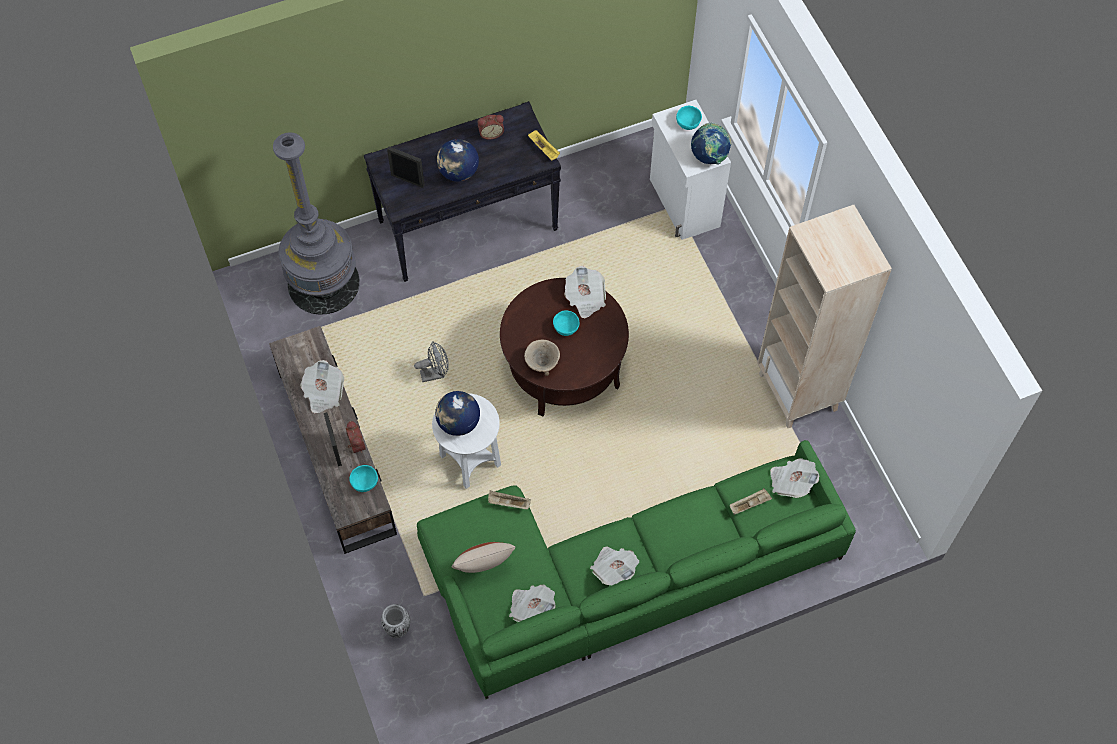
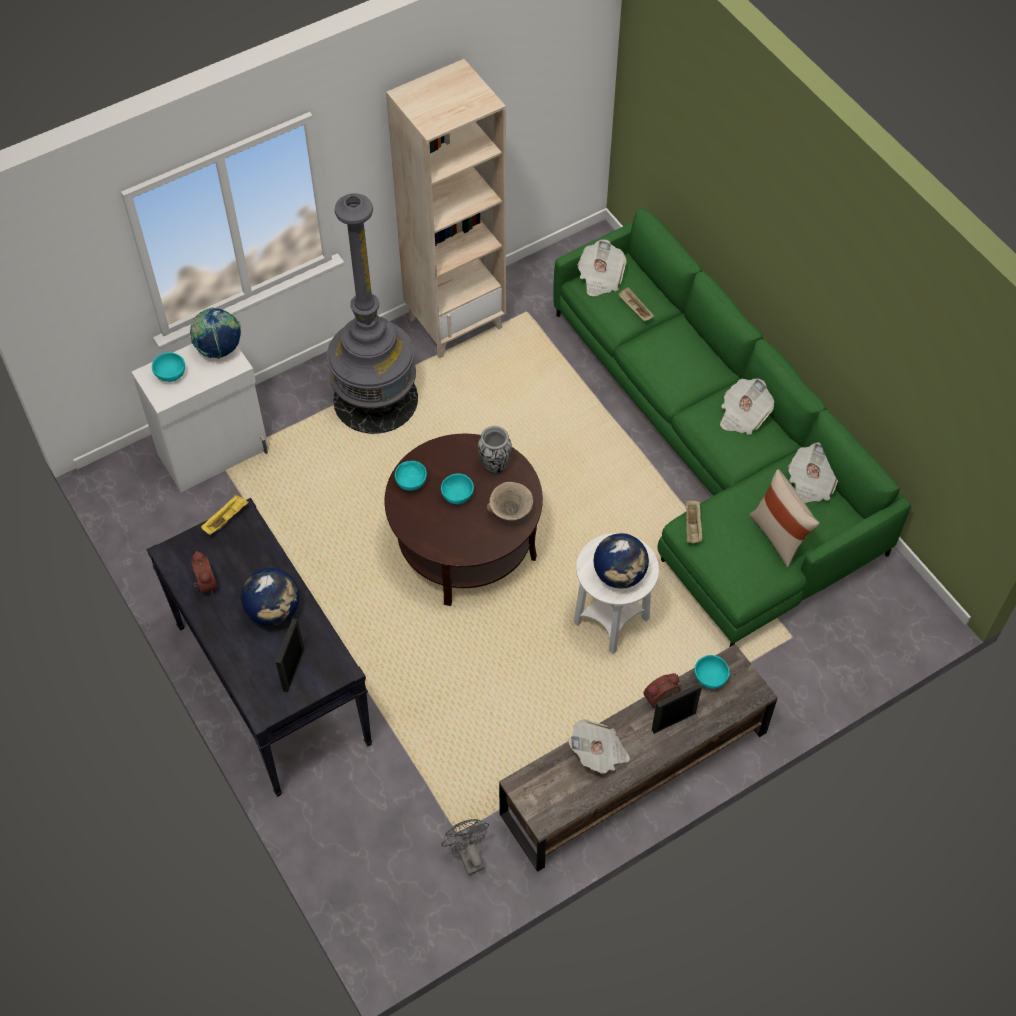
camera: 100 degrees left, 5 degrees down
grey floor lamp [273,132,360,315] -> grey floor lamp moved to [327,193,418,434]
vase [381,604,410,638] -> vase moved to [478,426,512,474]
grey fan [414,341,449,382] -> grey fan moved to [441,819,489,875]
newspaper [564,266,606,318] -> turquoise bowl [395,461,427,491]

